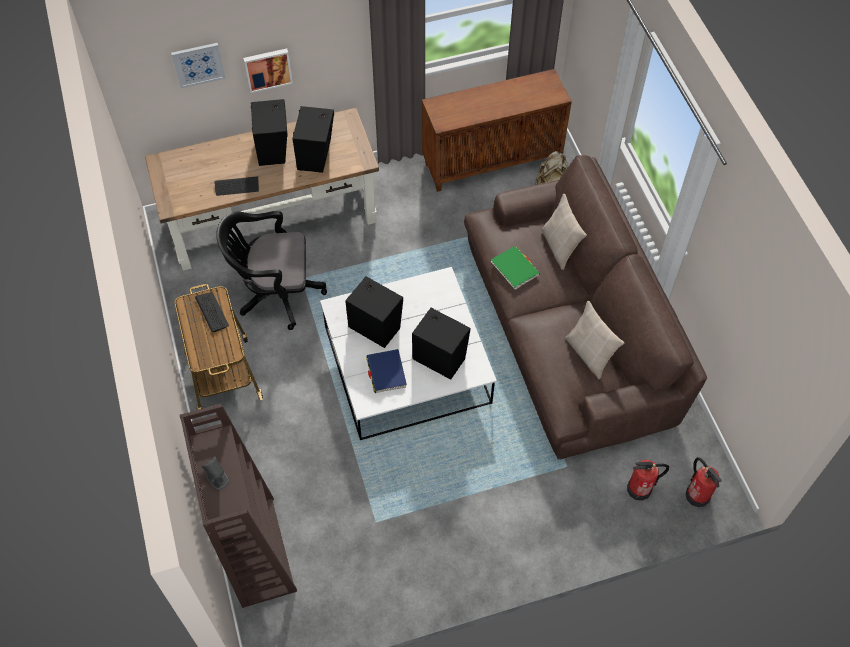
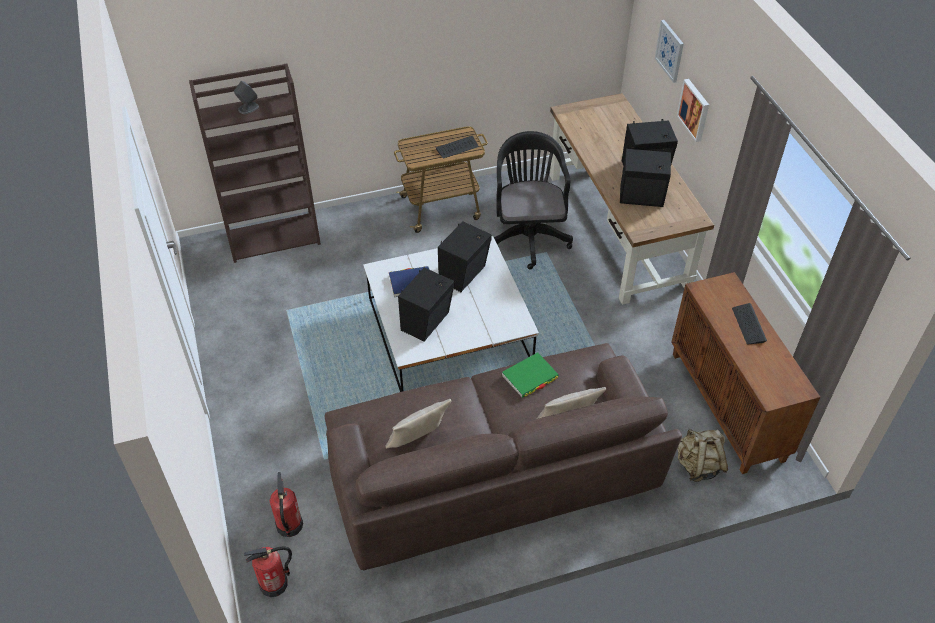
camera: 90 degrees right, 10 degrees down
keyboard [214,176,259,196] -> keyboard moved to [732,303,767,344]

